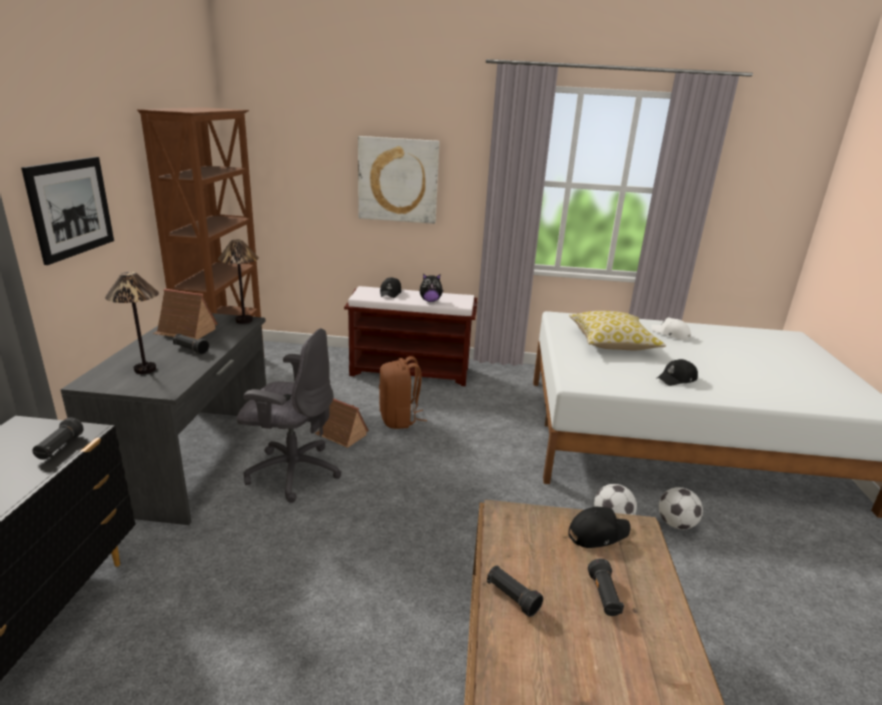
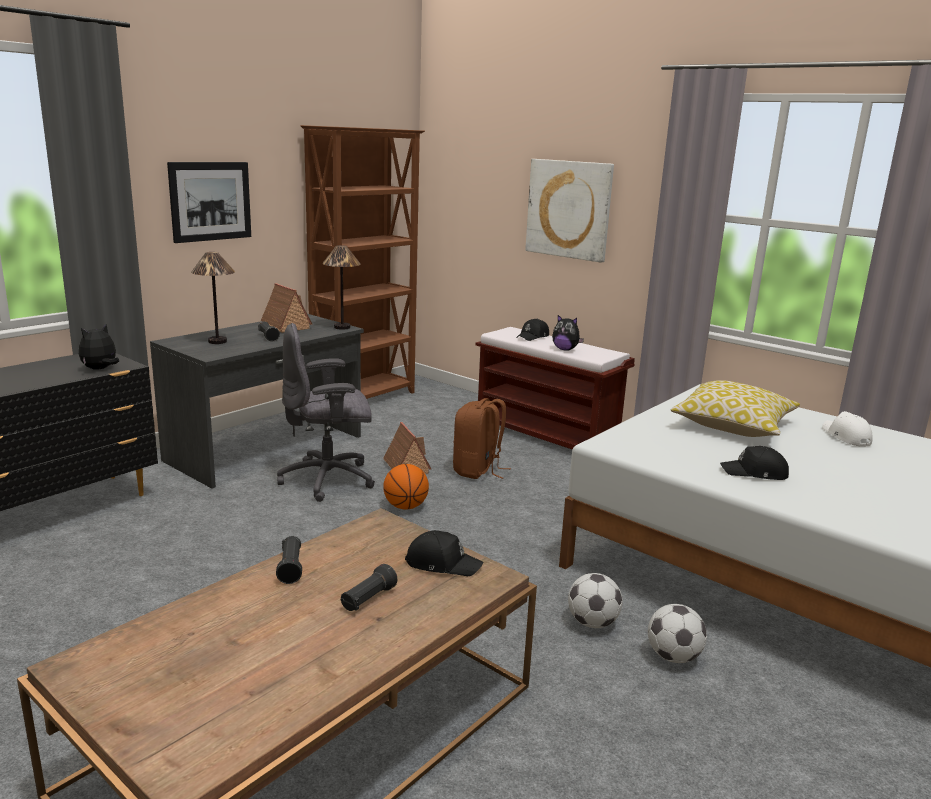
camera: 35 degrees right, 5 degrees down
black flashlight [32,417,84,460] -> plush toy [79,324,119,370]
grey office chair [237,328,341,503] -> grey office chair turned 120 degrees clockwise [277,323,375,502]
none -> basketball [383,464,429,509]

